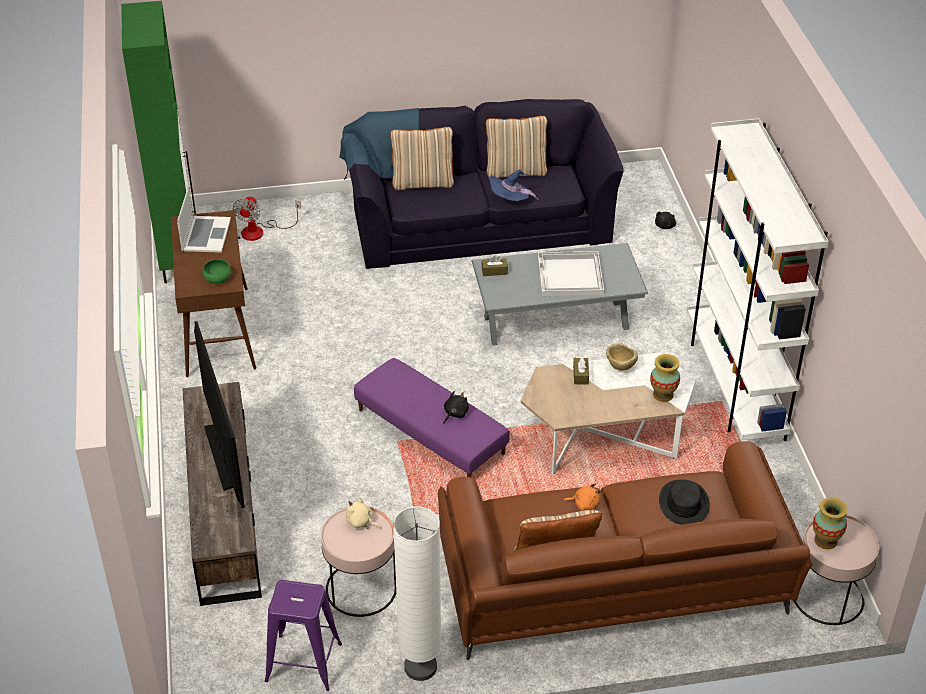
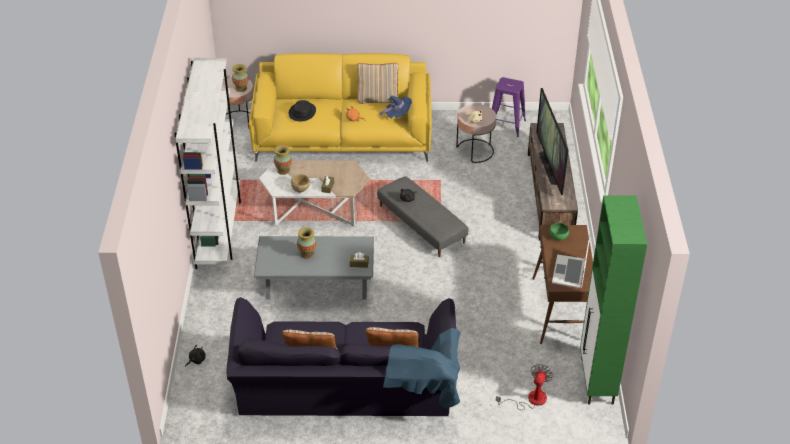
camera: 170 degrees left, 0 degrees up
purple ottoman [354,358,510,477] -> grey ottoman [377,176,469,257]
white floor lamp [393,506,442,681] -> none
brown sofa [438,441,812,660] -> yellow sofa [249,53,432,162]
blue hat [489,169,538,201] -> blue hat moved to [379,96,412,119]
white tray [538,251,604,296] -> vase [297,227,316,259]

